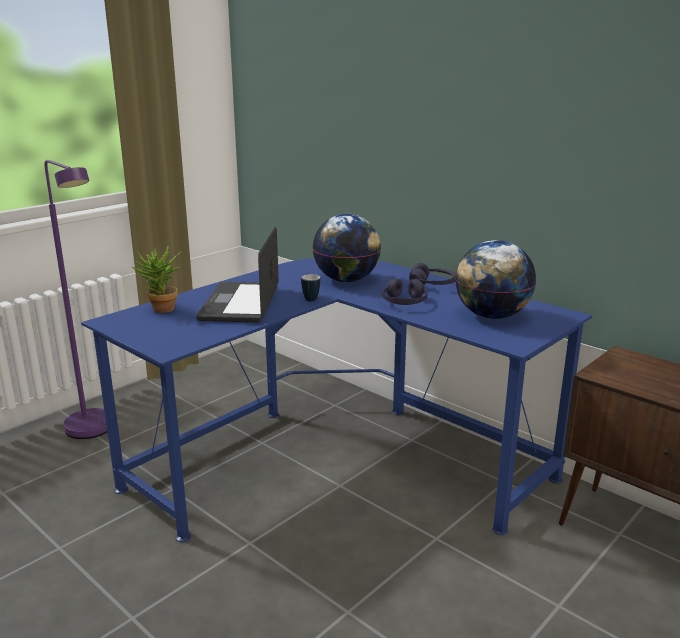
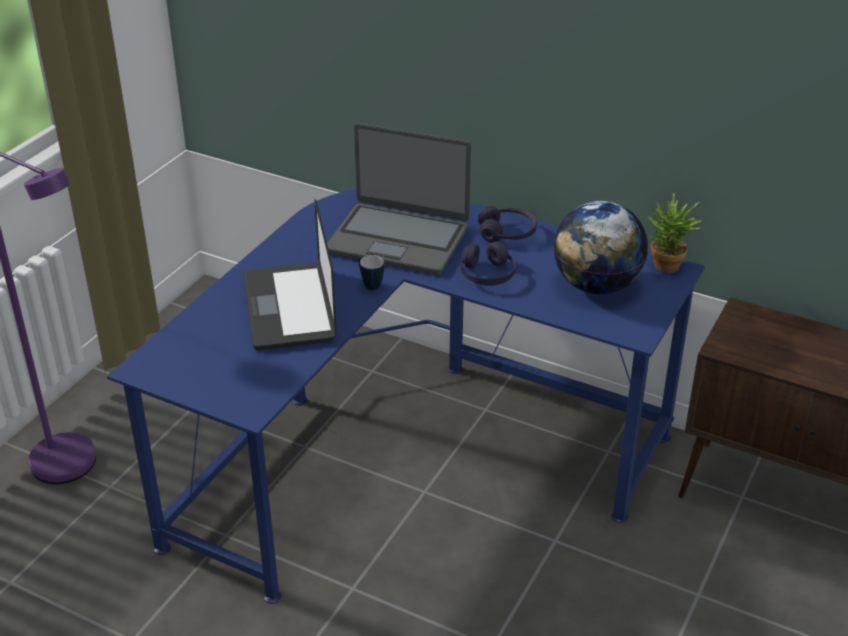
camera: 15 degrees left, 15 degrees up
potted plant [132,246,180,313] -> potted plant moved to [647,194,703,273]
globe [312,214,381,282] -> laptop [327,123,471,275]

